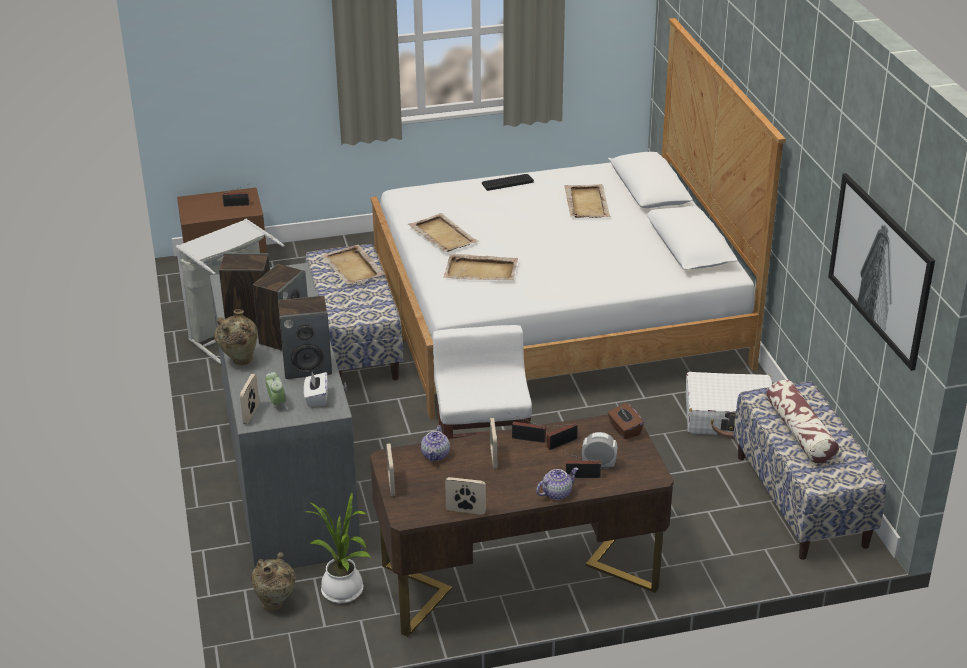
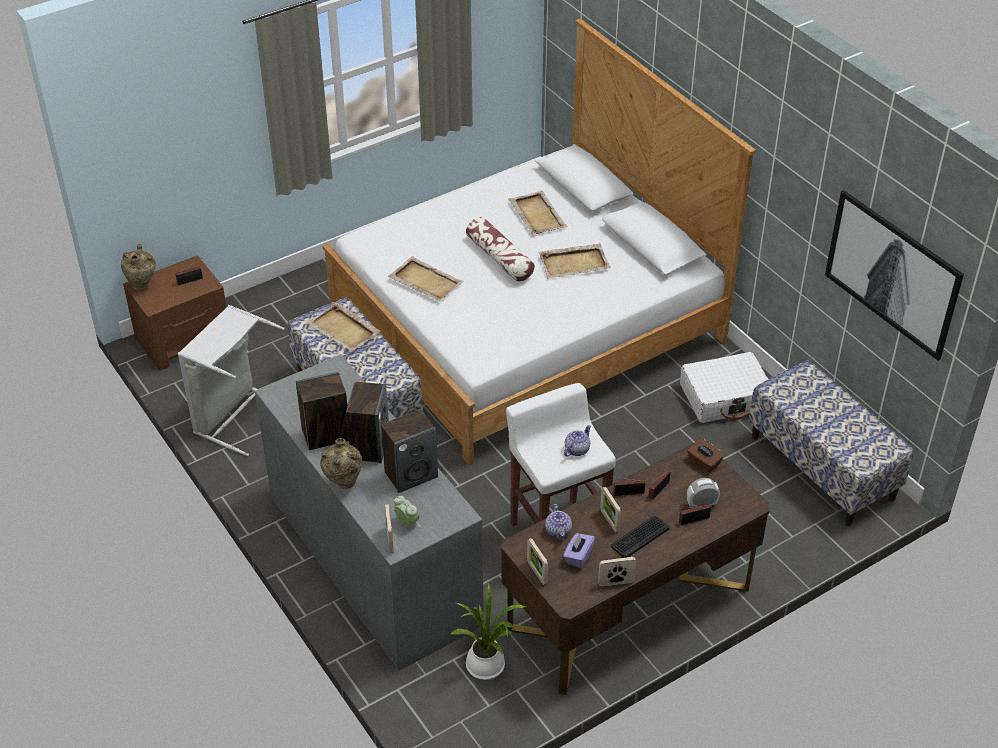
camera: 20 degrees left, 10 degrees up
beige vase [251,552,296,611] -> beige vase moved to [121,244,156,291]
white tissue box [304,372,328,407] -> none
beige tray [443,254,518,280] -> beige tray moved to [538,243,610,279]
keyboard [482,174,534,191] -> keyboard moved to [611,516,670,558]
teapot [536,467,578,500] -> teapot moved to [564,425,591,457]
pillow [766,380,839,464] -> pillow moved to [466,217,535,282]
none -> purple tissue box [563,533,595,568]

